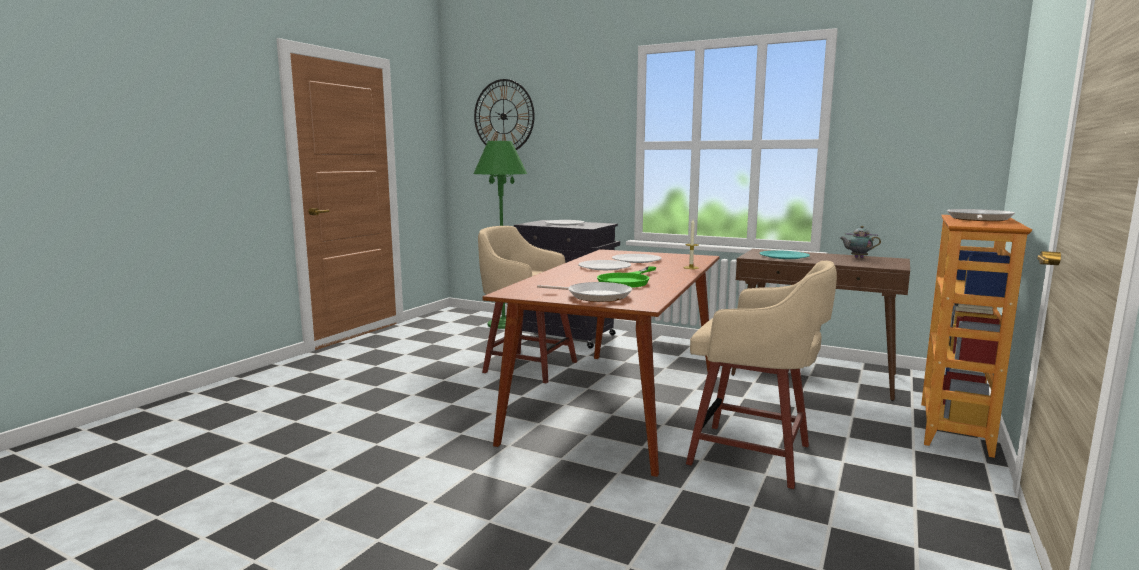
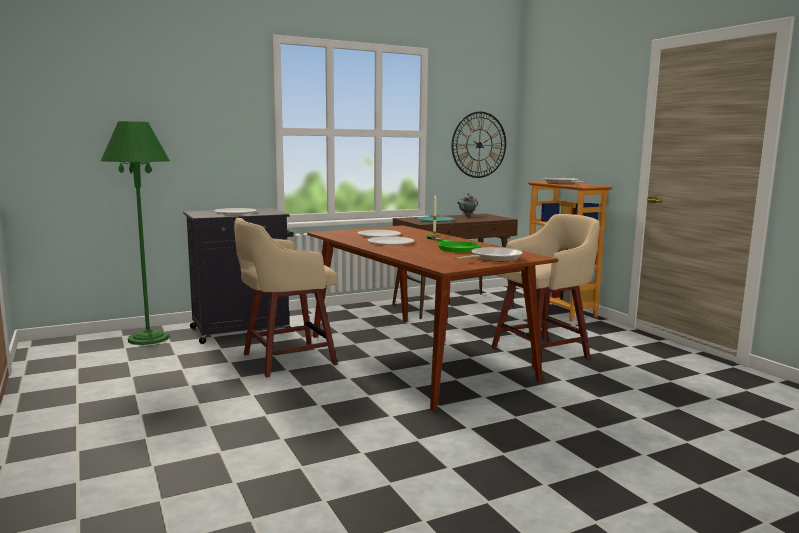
camera: 55 degrees left, 0 degrees up
wall clock [474,79,535,150] -> wall clock moved to [452,112,506,178]

